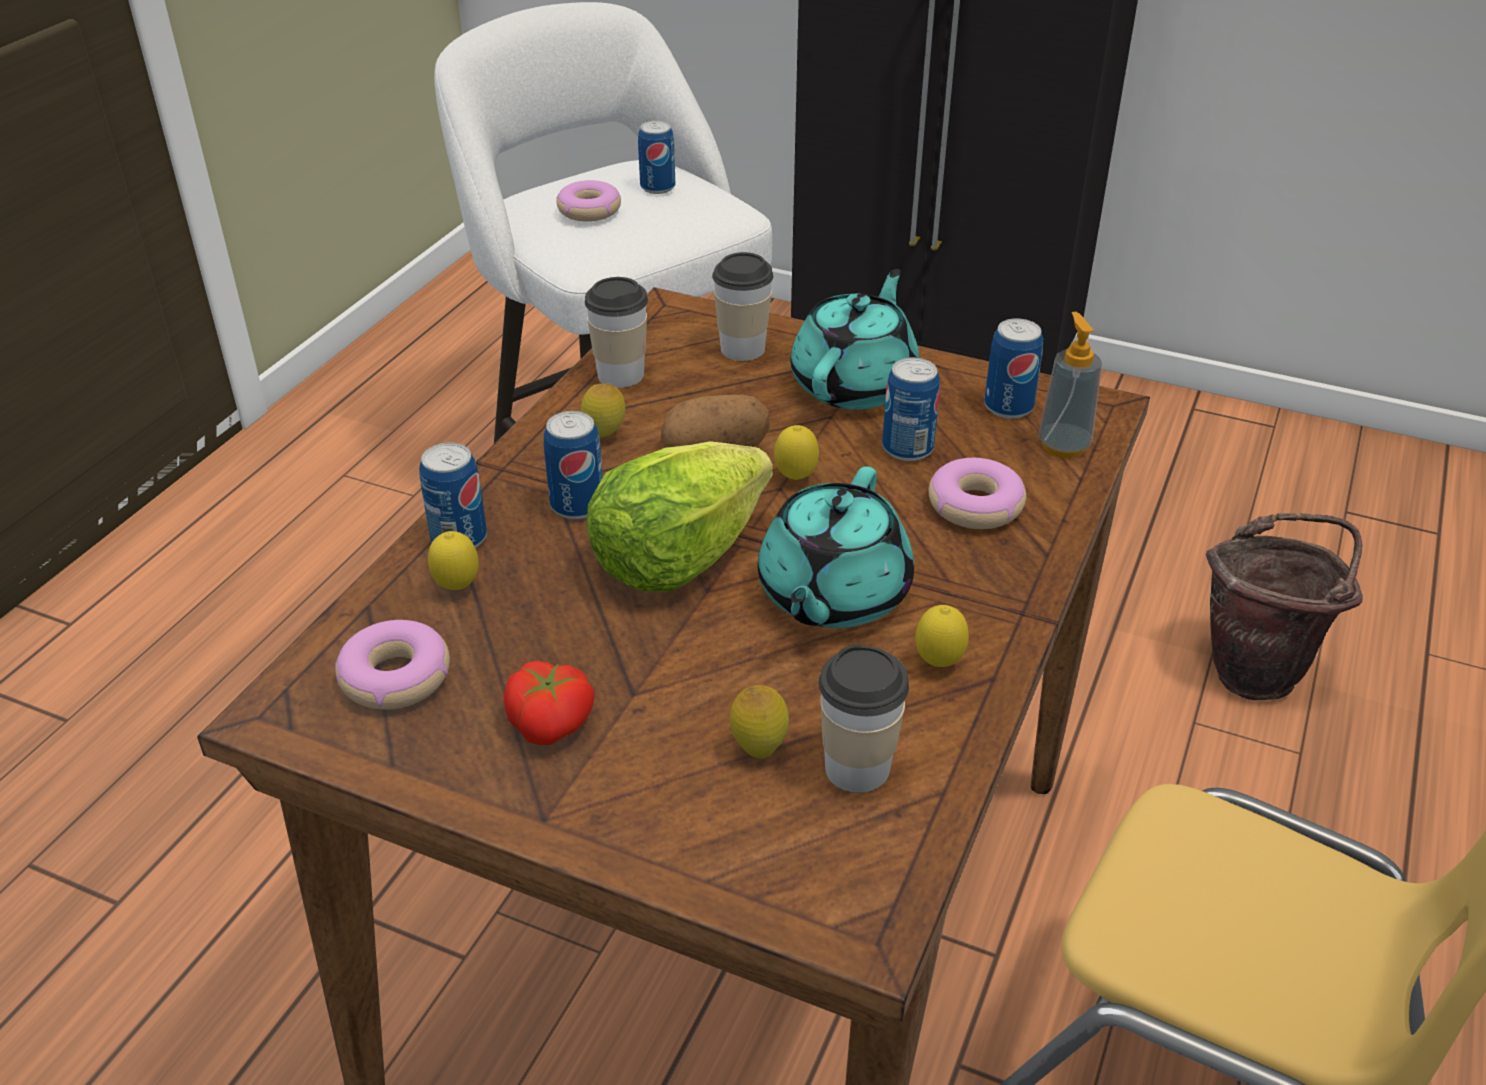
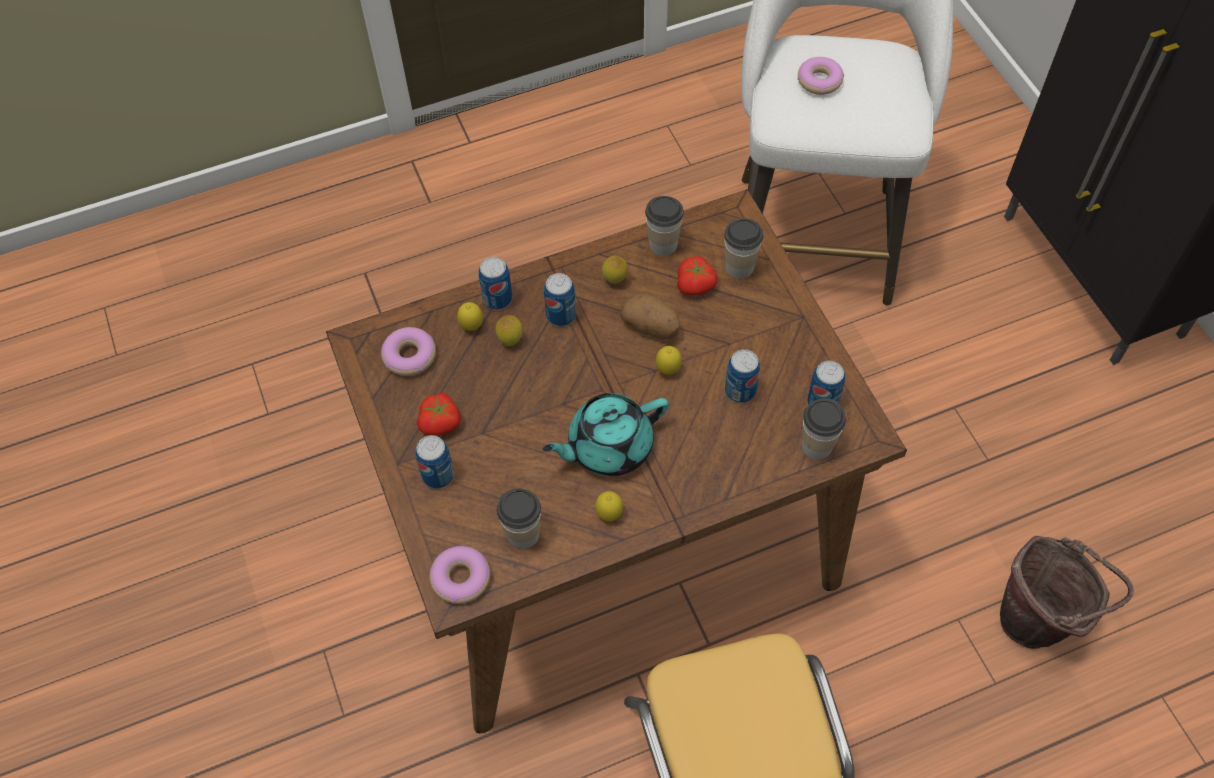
camera: 45 degrees right, 20 degrees up
lettuce [587,441,773,592] -> none
can [638,121,675,194] -> can moved to [415,435,454,489]
lemon [730,685,789,759] -> lemon moved to [496,315,523,346]
turquoise teapot [791,269,920,409] -> none
donut [929,458,1026,529] -> donut moved to [430,546,491,604]
soap dispenser [1038,312,1102,458] -> cup [802,398,846,460]
none -> tomato [677,256,717,295]

